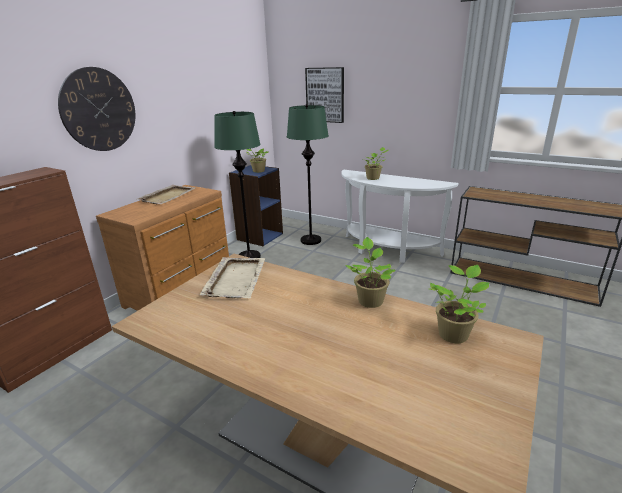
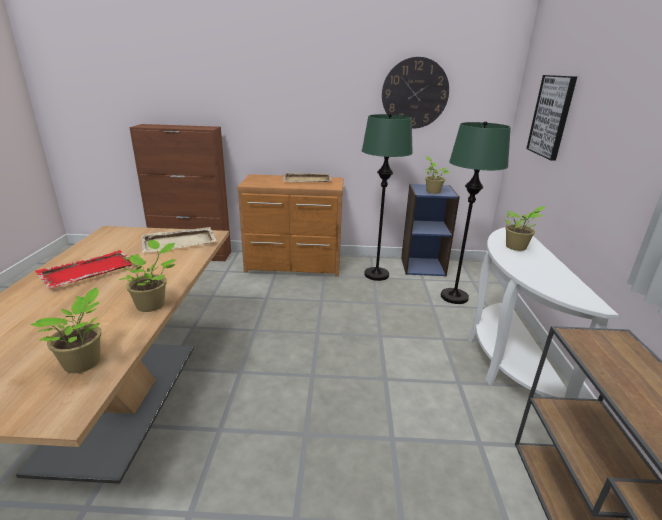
camera: 60 degrees right, 0 degrees up
wall clock [58,67,136,151] -> wall clock moved to [382,57,449,129]
none -> red tray [35,250,133,288]

